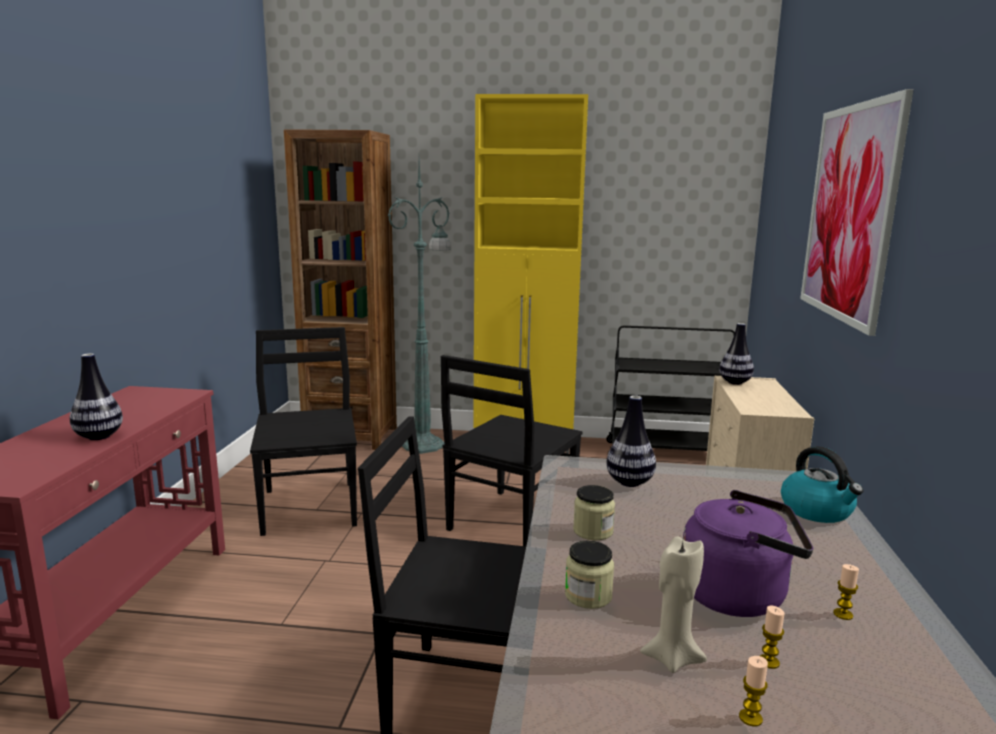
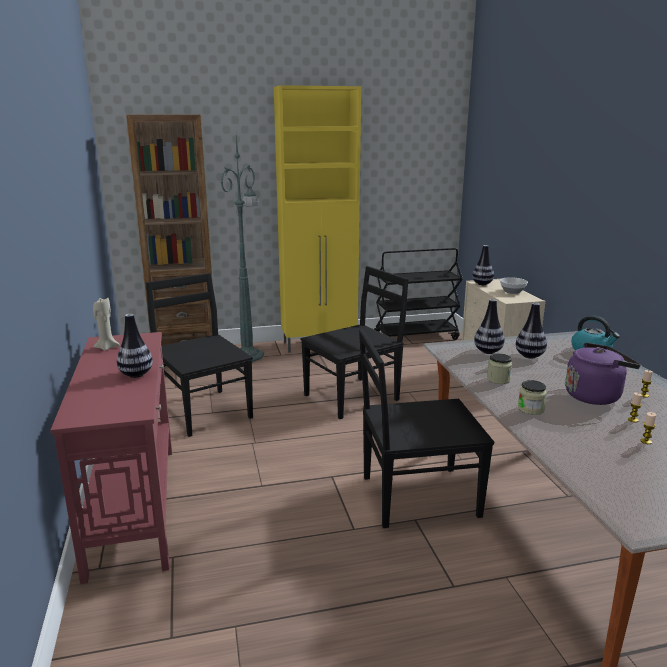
camera: 20 degrees left, 5 degrees up
black chair [441,355,583,546] -> black chair turned 135 degrees counterclockwise [301,266,409,419]
beige candle [640,537,707,673] -> beige candle moved to [93,298,120,351]
picture [800,89,914,336] -> none
none -> bowl [500,277,528,294]
none -> vase [516,303,547,359]

